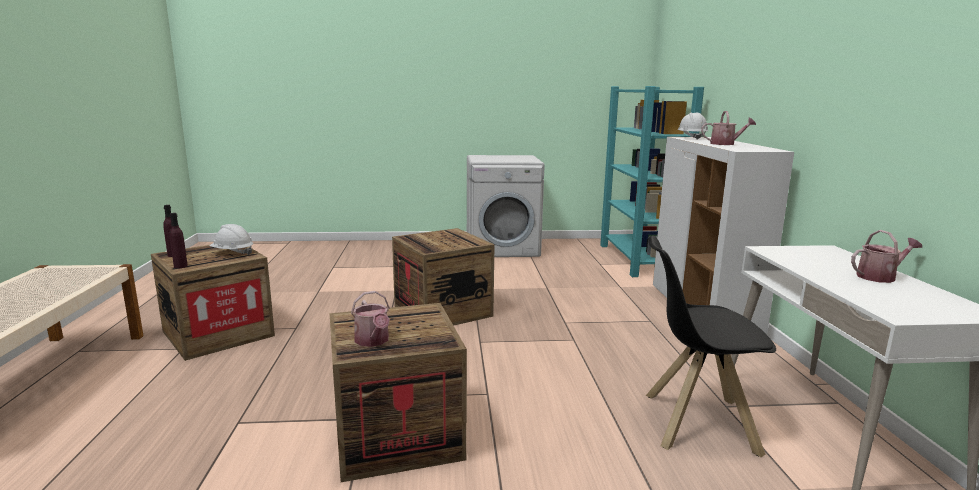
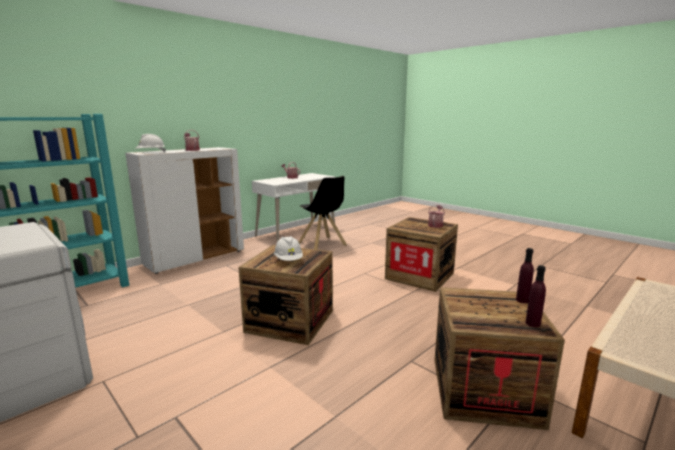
camera: 130 degrees left, 0 degrees up
white hard hat [209,224,253,255] -> white hard hat moved to [274,236,303,261]

